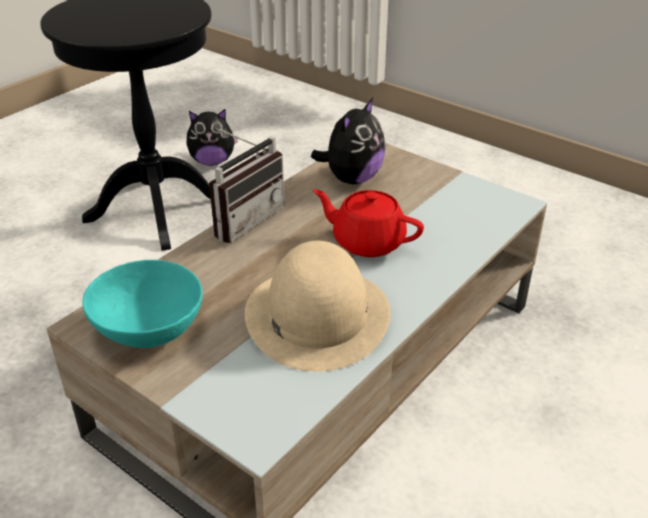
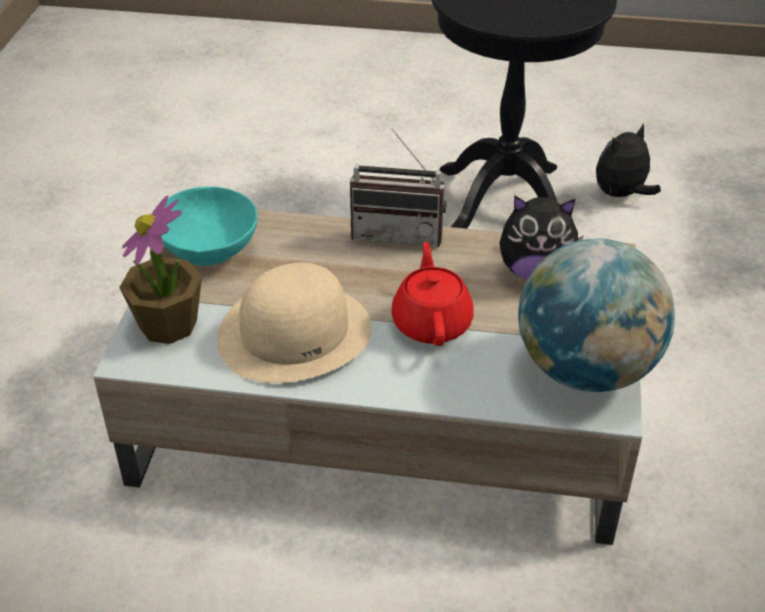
camera: 60 degrees right, 5 degrees up
plush toy [186,109,238,166] -> plush toy turned 90 degrees clockwise [596,123,661,197]
none -> potted plant [119,196,202,344]
none -> globe [518,238,675,392]

